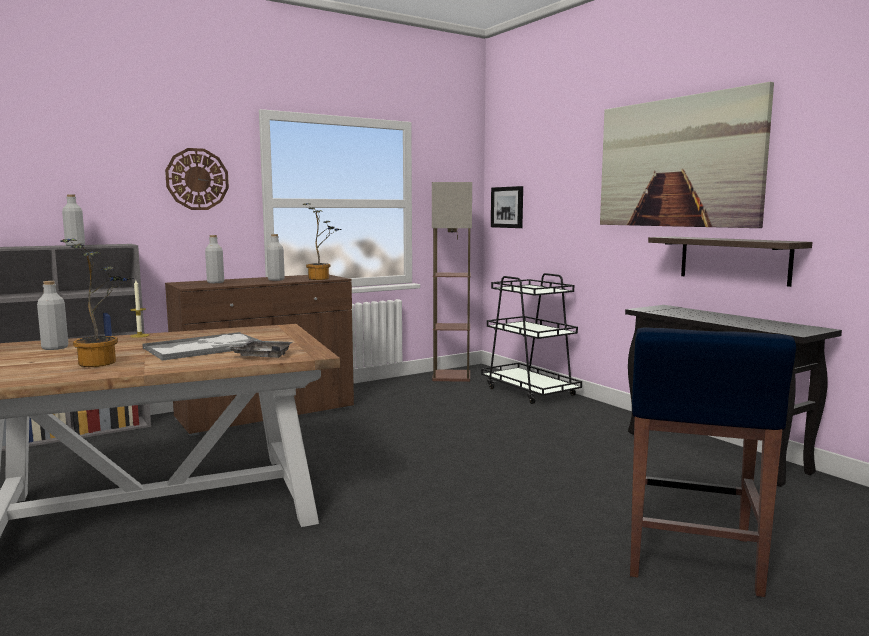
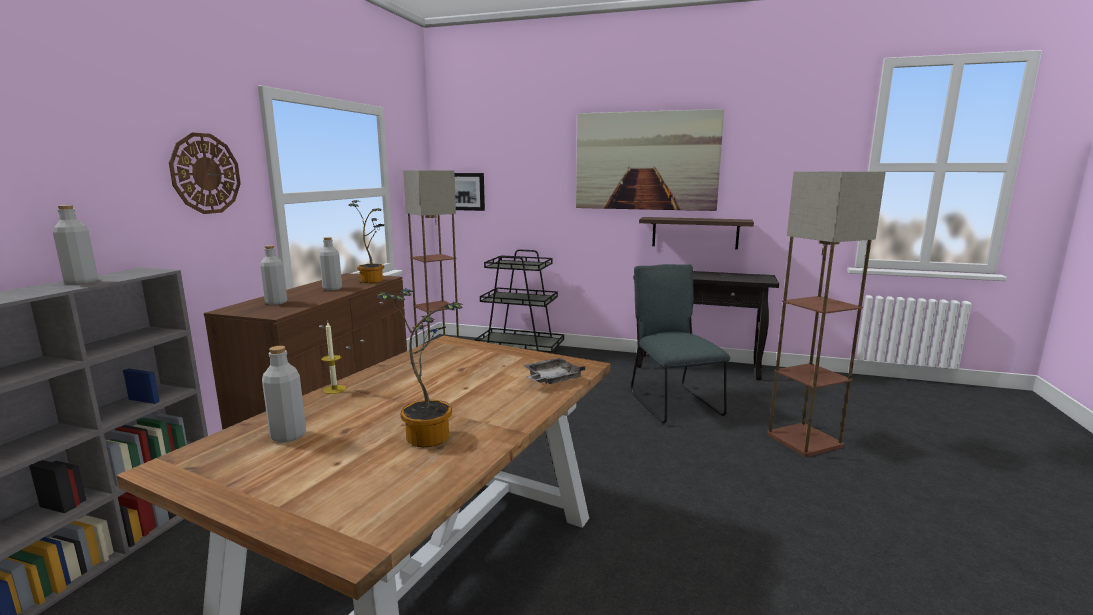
camera: 40 degrees left, 5 degrees up
tray [143,332,261,361] -> none
blue stool [630,327,796,597] -> floor lamp [767,171,886,457]
none -> grey chair [631,264,730,423]

